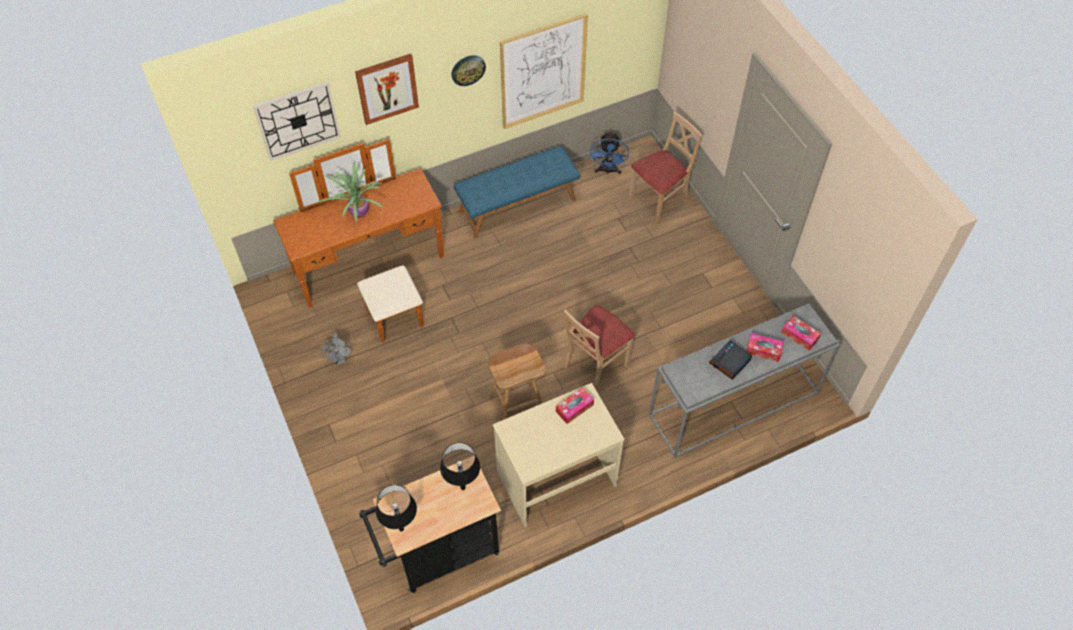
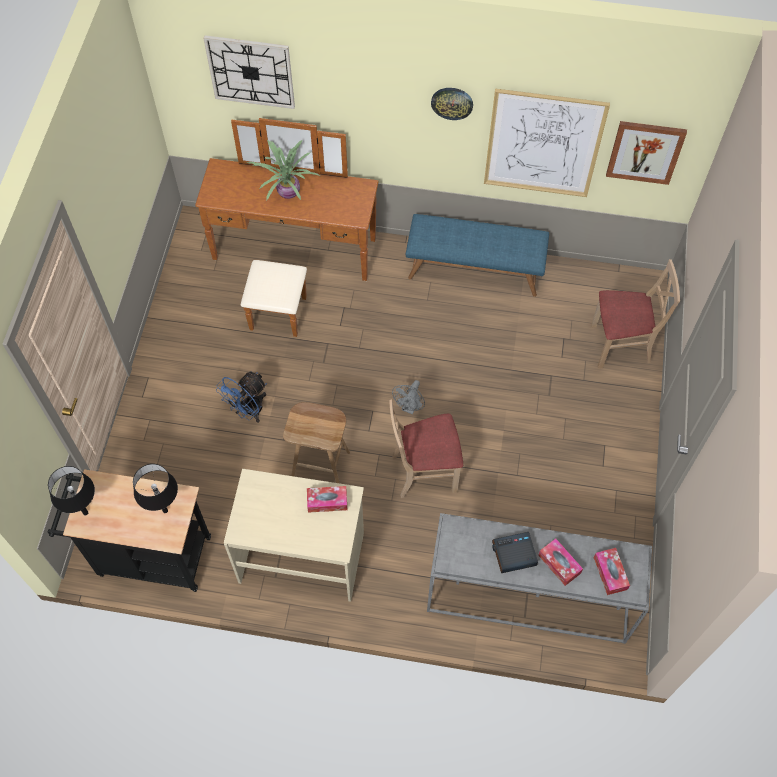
camera: 35 degrees right, 5 degrees up
grey fan [320,333,353,365] -> grey fan moved to [392,380,425,414]
picture [355,53,419,125] -> picture moved to [606,121,687,185]
blue fan [590,131,629,175] -> blue fan moved to [216,371,267,423]

